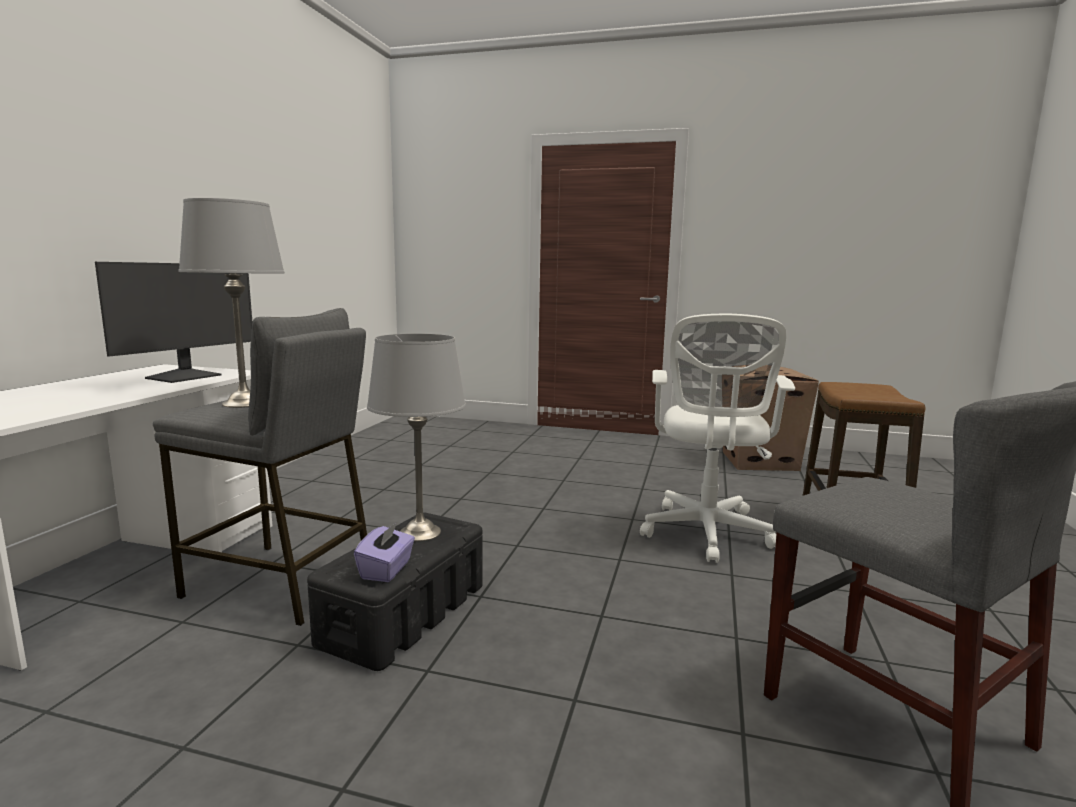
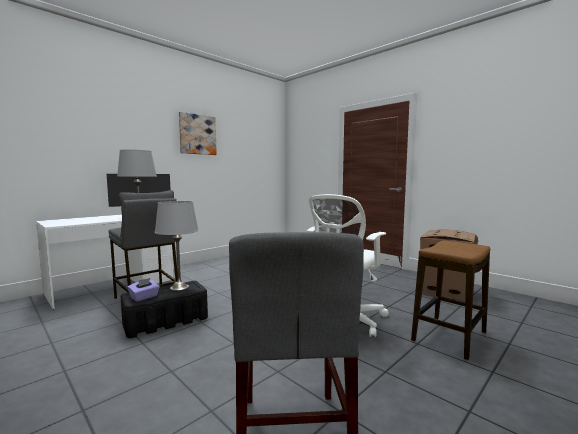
camera: 30 degrees right, 5 degrees down
none -> picture [179,112,217,155]

